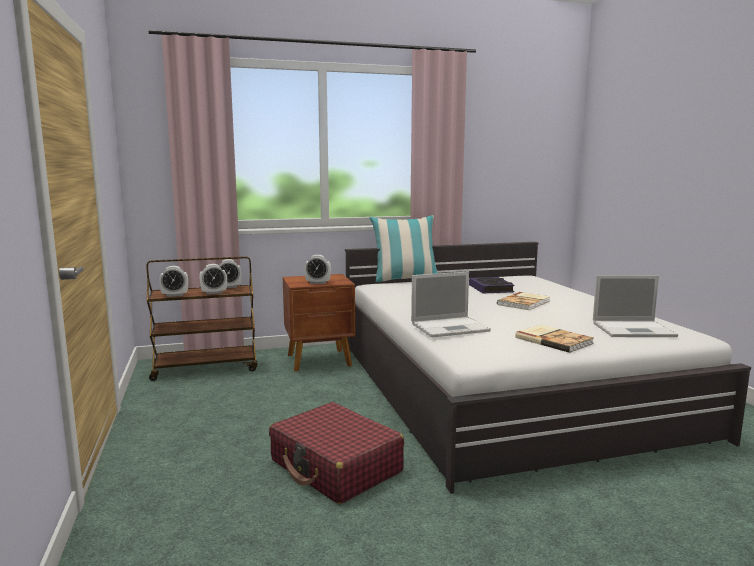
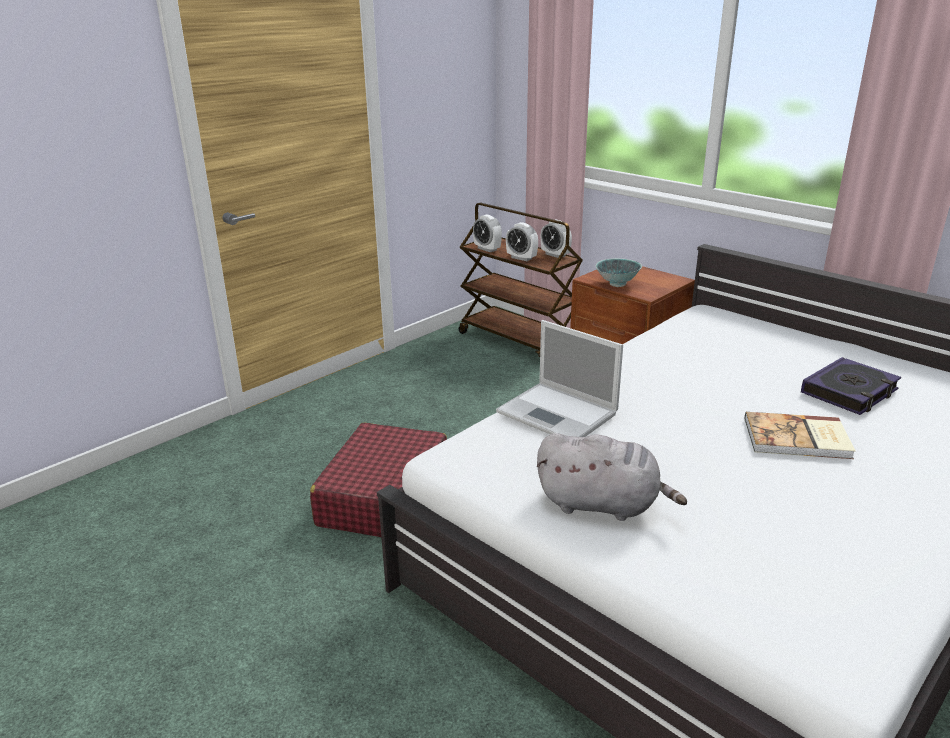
camera: 60 degrees right, 15 degrees up
alarm clock [304,255,331,284] -> bowl [595,258,642,287]
pillow [369,215,438,282] -> none
book [515,325,594,353] -> grey plush toy [537,433,687,521]
laptop [593,275,678,337] -> none

